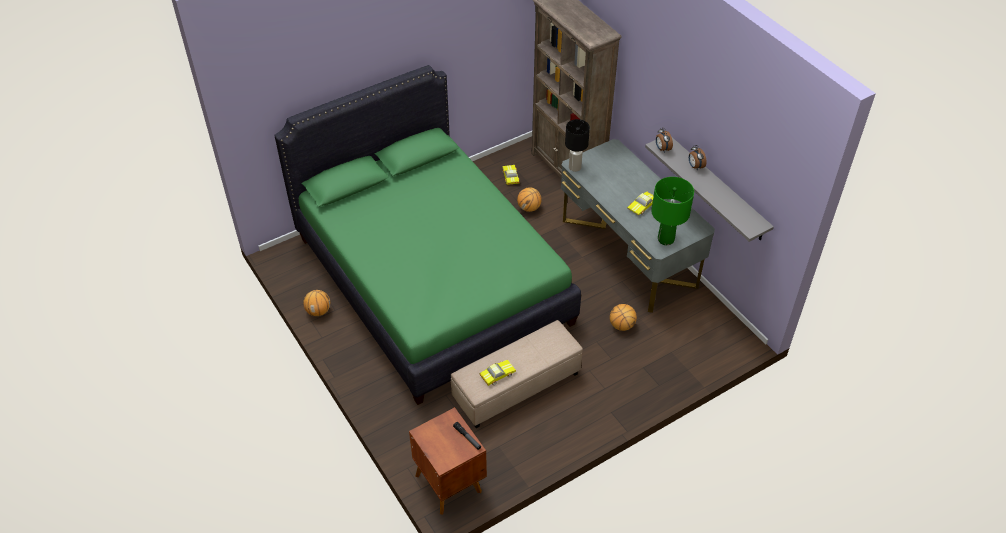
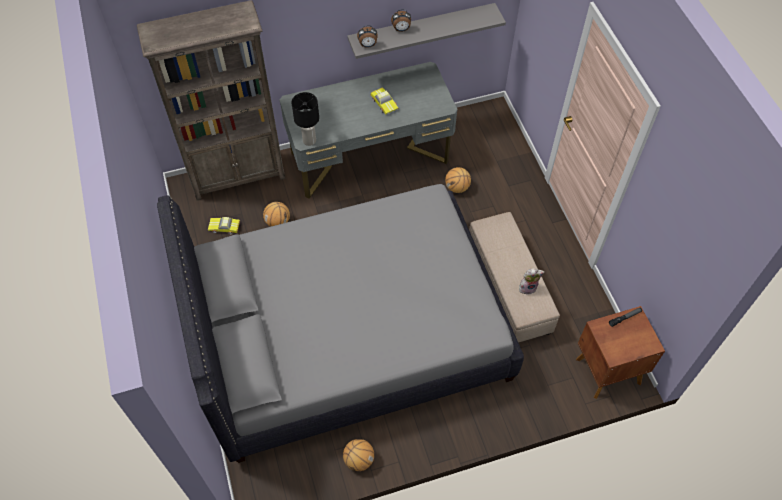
camera: 75 degrees left, 10 degrees up
green bed [274,65,581,405] -> grey bed [157,184,524,463]
toy car [479,360,516,386] -> plush toy [519,268,544,295]
green table lamp [651,177,694,245] -> none

